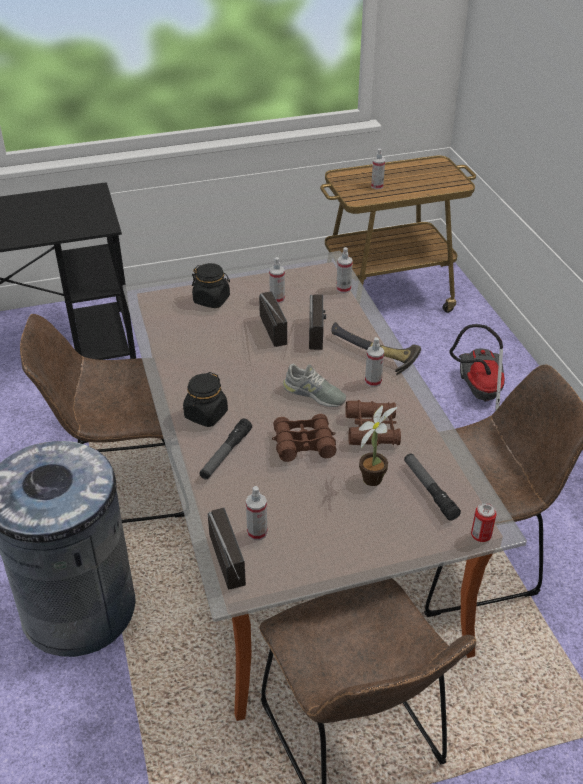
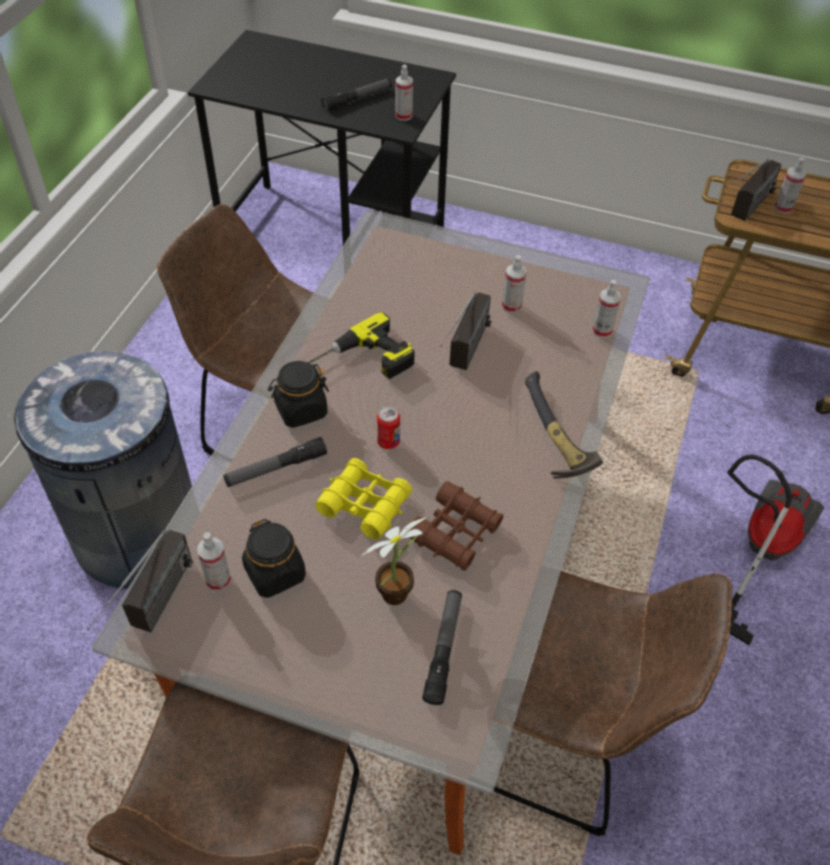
camera: 35 degrees right, 10 degrees up
black jar [192,263,230,308] -> black jar moved to [242,519,306,598]
brown binoculars [272,414,337,462] -> yellow binoculars [315,458,412,540]
grey shoe [283,364,346,407] -> none
radio [309,294,326,350] -> radio moved to [731,159,782,221]
spray bottle [365,337,384,387] -> spray bottle moved to [395,65,413,121]
can [471,503,497,542] -> can moved to [377,406,400,449]
none -> power drill [307,312,415,379]
none -> flashlight [321,78,391,111]

